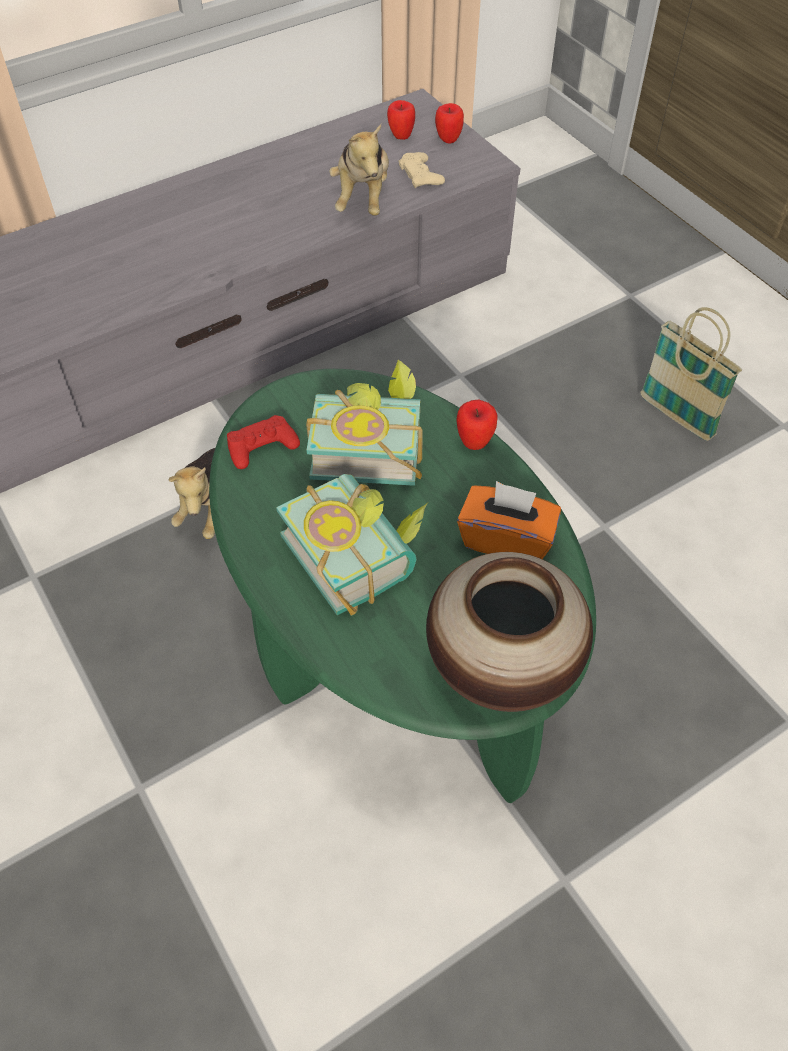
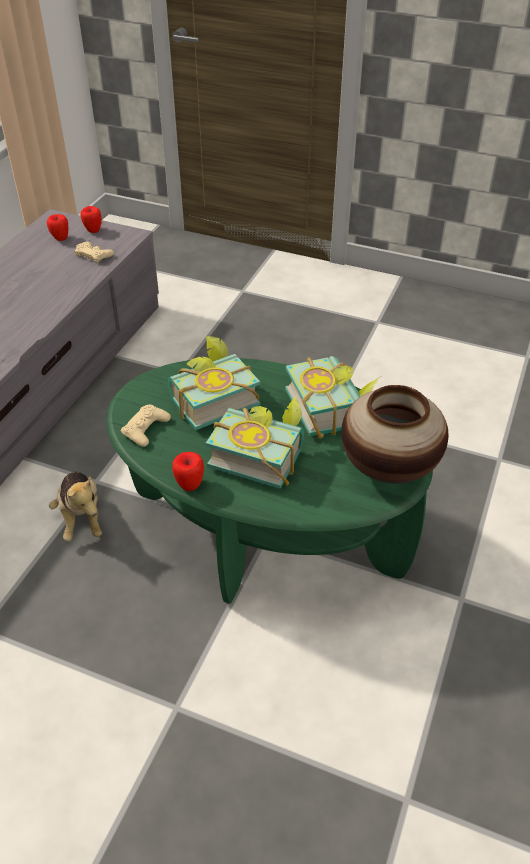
camera: 35 degrees left, 10 degrees down
red game controller [227,415,300,469] -> beige game controller [120,405,171,447]
plush toy [329,124,389,216] -> none
apple [456,399,497,450] -> apple moved to [172,452,204,491]
orange tissue box [457,481,561,559] -> book [285,356,380,439]
basket [640,307,742,441] -> none

